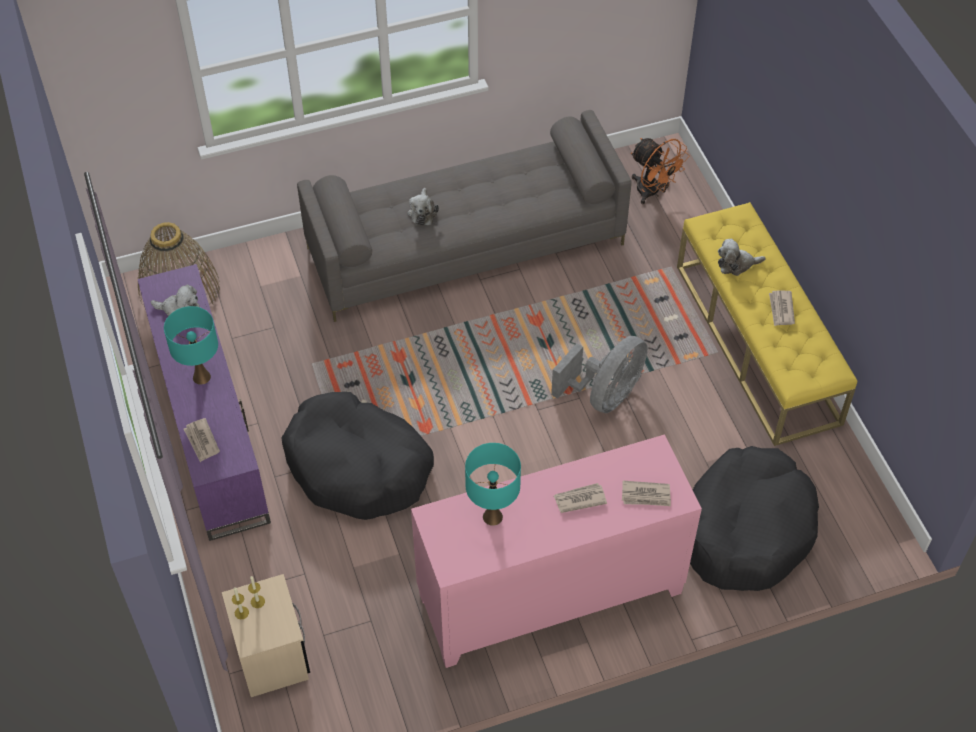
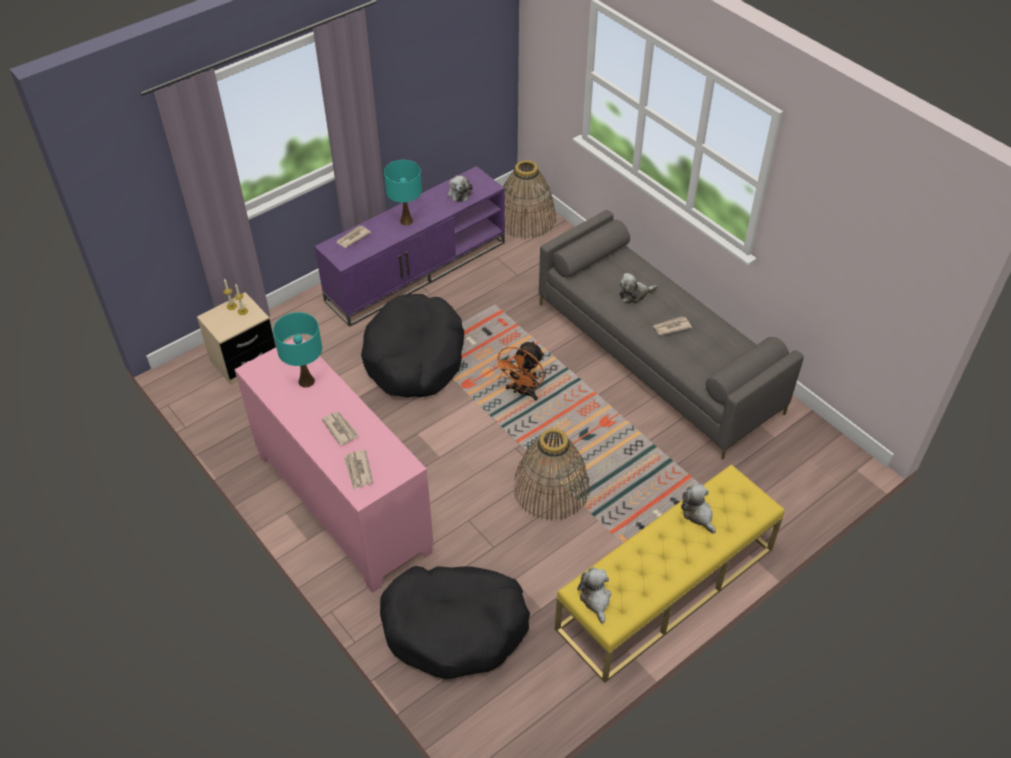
camera: 70 degrees right, 5 degrees down
grey fan [551,336,648,413] -> basket [513,428,589,521]
orange fan [631,138,689,204] -> orange fan moved to [493,341,545,401]
newspaper [769,291,795,326] -> newspaper moved to [653,316,692,336]
none -> plush toy [577,567,611,624]

